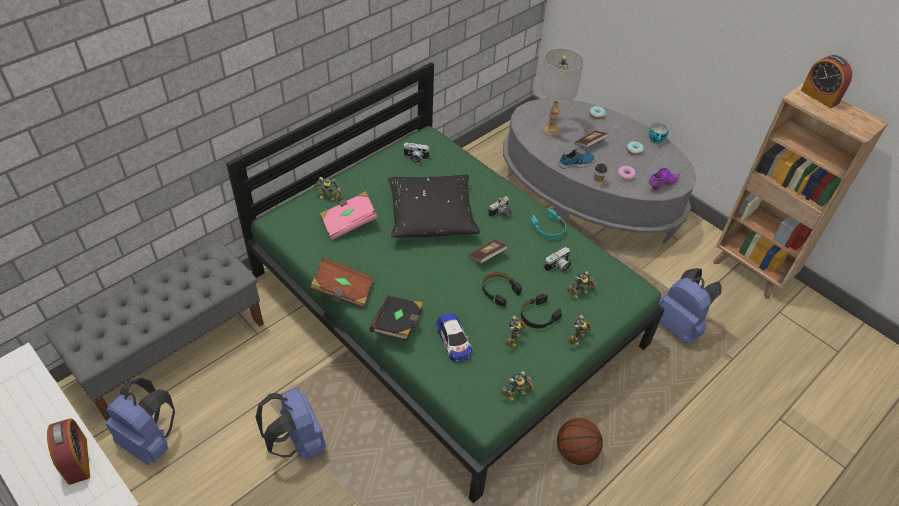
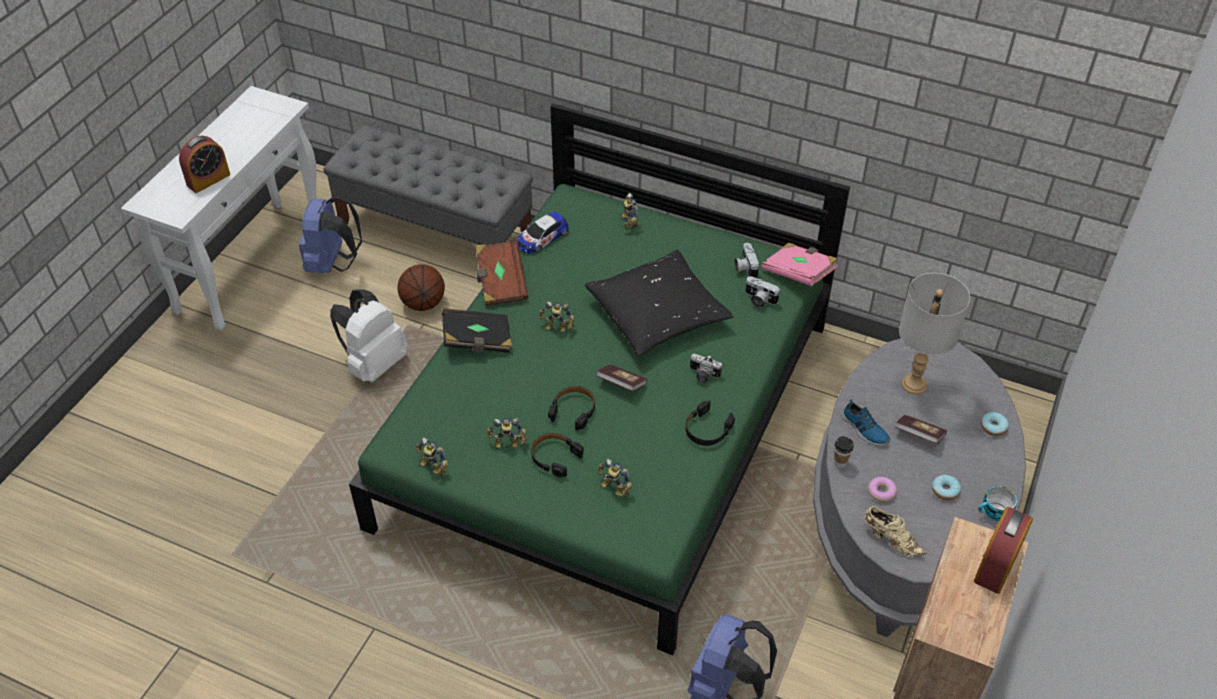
camera: 70 degrees right, 0 degrees up
blue backpack [256,388,326,460] -> white backpack [330,289,407,383]
pink book [320,191,378,240] -> pink book moved to [762,242,838,286]
toy car [435,313,472,362] -> toy car moved to [516,211,568,254]
turquoise headphones [530,209,566,239] -> black headphones [686,400,735,446]
camera [544,247,571,272] -> camera moved to [745,276,780,308]
basketball [557,418,603,465] -> basketball moved to [397,264,445,311]
toy robot [568,315,592,347] -> toy robot moved to [539,301,575,332]
purple shoe [649,168,680,191] -> beige shoe [865,506,926,557]

